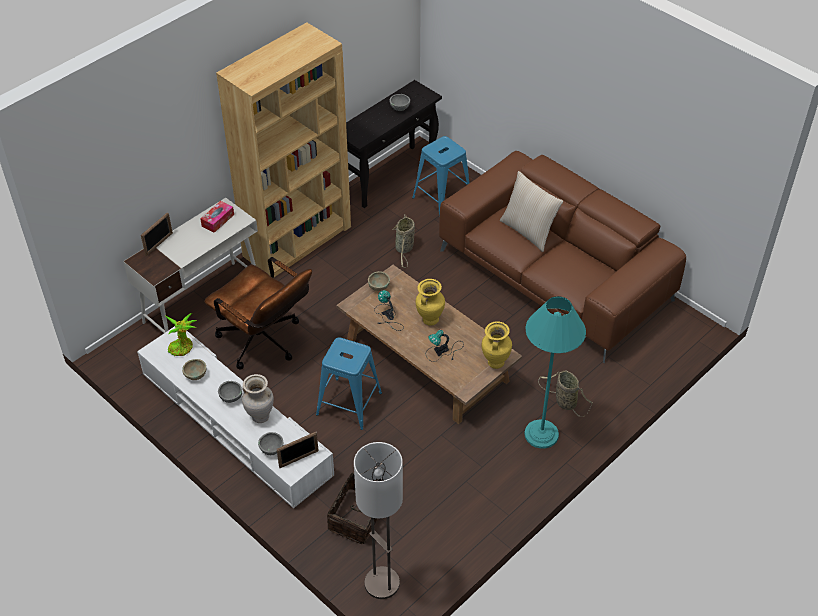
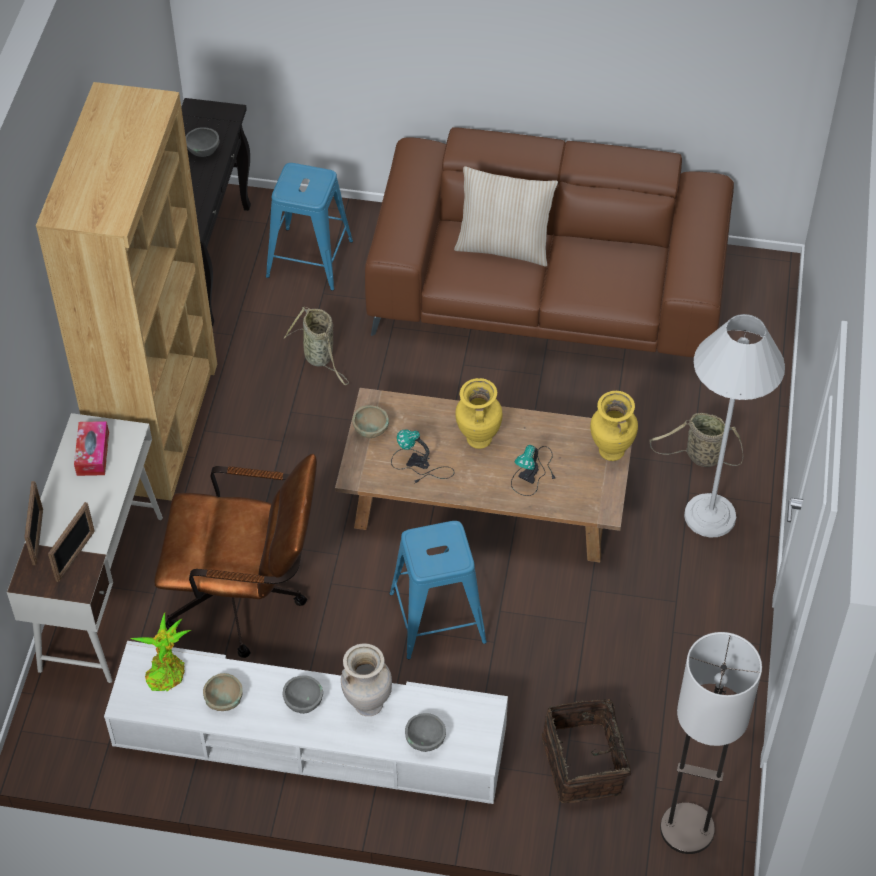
camera: 35 degrees left, 5 degrees up
picture frame [277,432,319,468] -> picture frame moved to [48,502,95,582]
turquoise floor lamp [524,296,586,449] -> white floor lamp [684,314,785,537]

